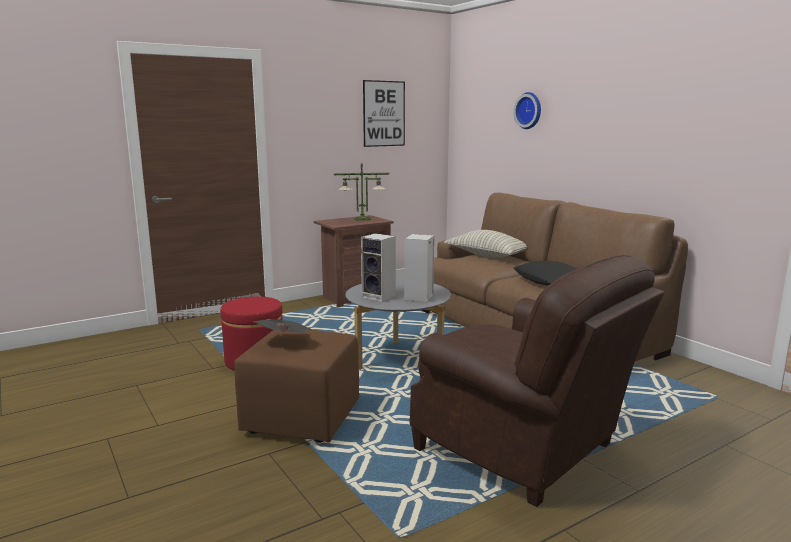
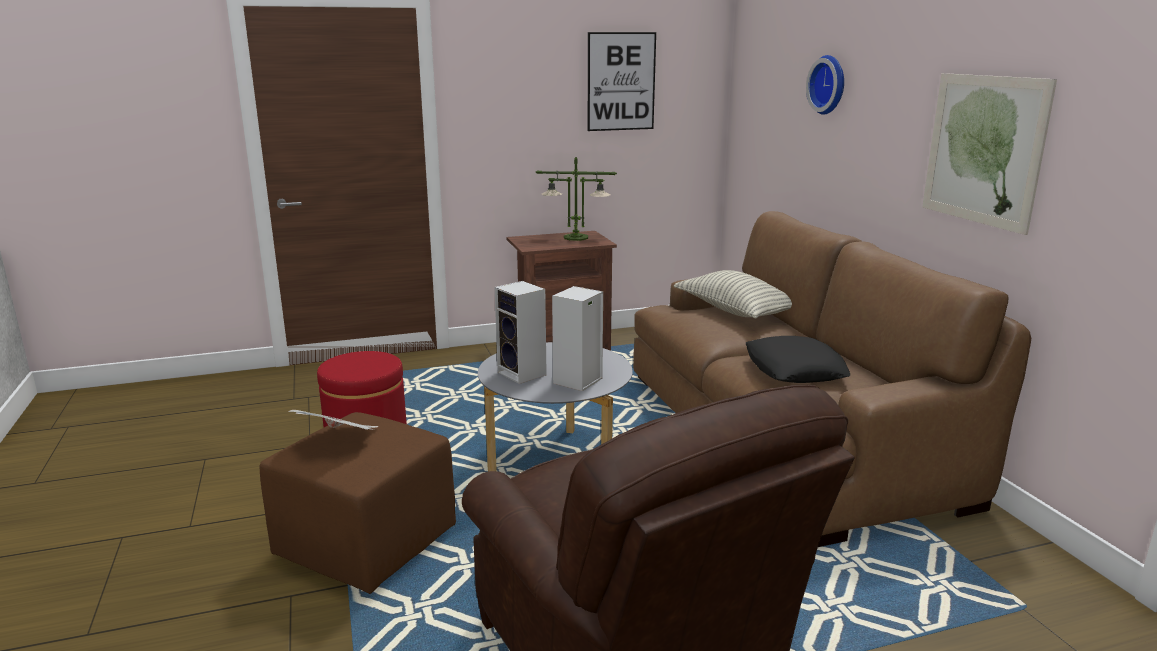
camera: 15 degrees right, 5 degrees up
none -> picture [922,73,1057,235]

